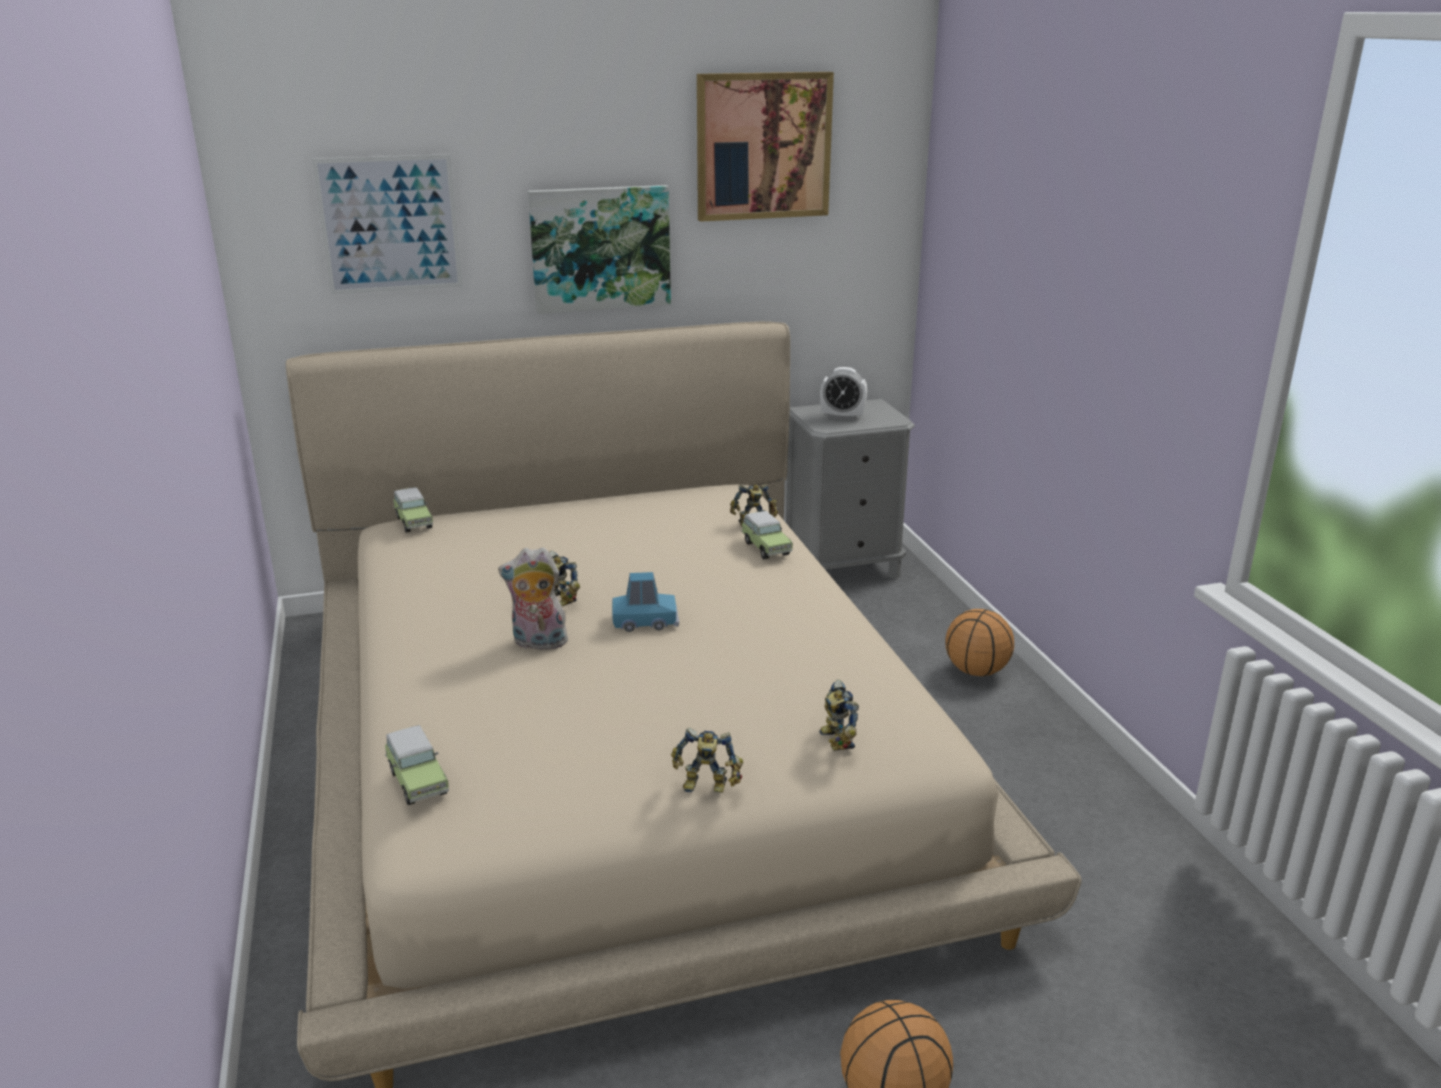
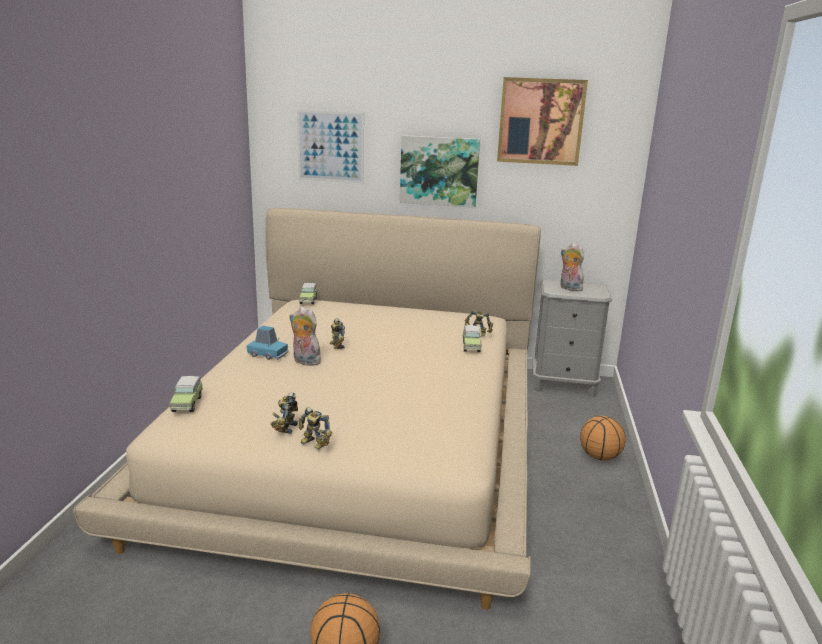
camera: 25 degrees right, 5 degrees down
blue toy car [612,572,679,632] -> blue toy car moved to [247,326,289,360]
toy robot [819,679,859,751] -> toy robot moved to [270,392,298,434]
alarm clock [820,367,867,420] -> plush toy [560,243,584,292]

